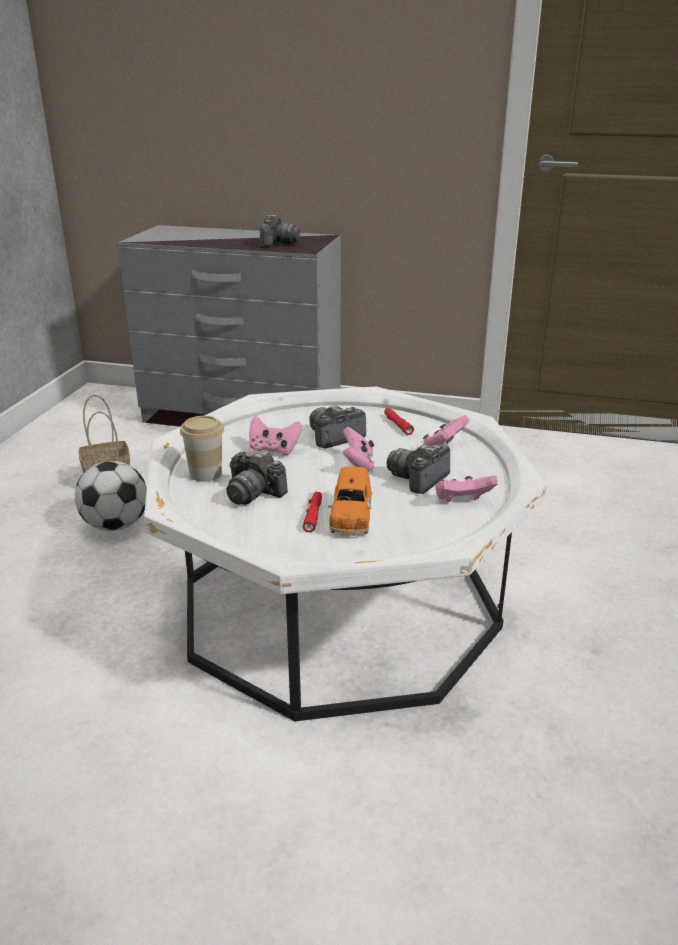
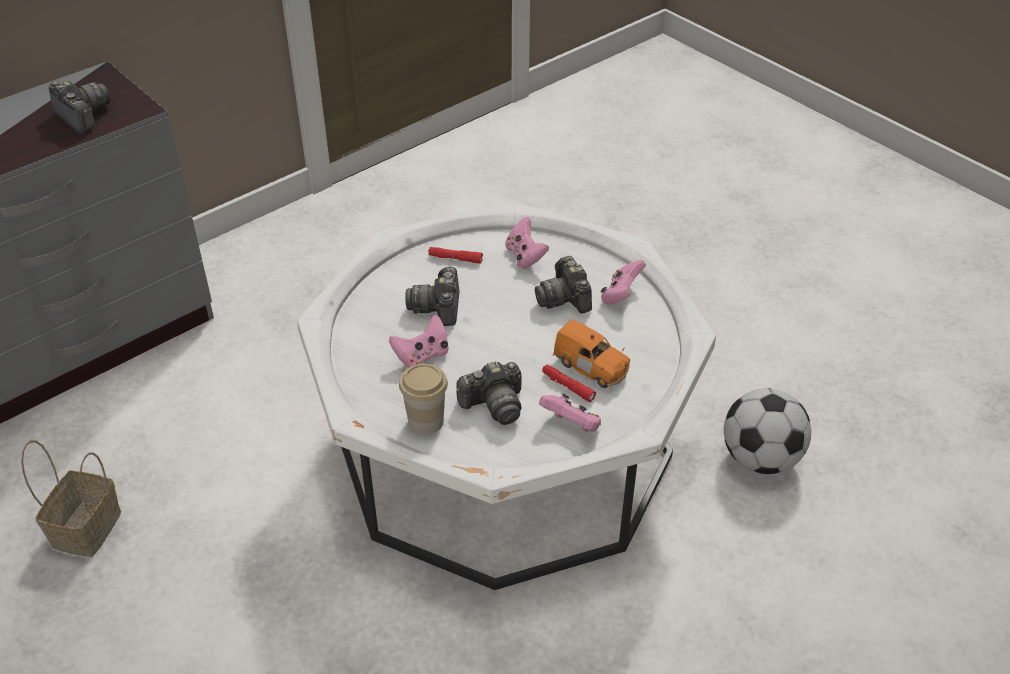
camera: 55 degrees left, 15 degrees up
football [75,461,147,531] -> football moved to [724,388,811,474]
pink game controller [343,427,374,472] -> pink game controller moved to [539,394,601,432]

